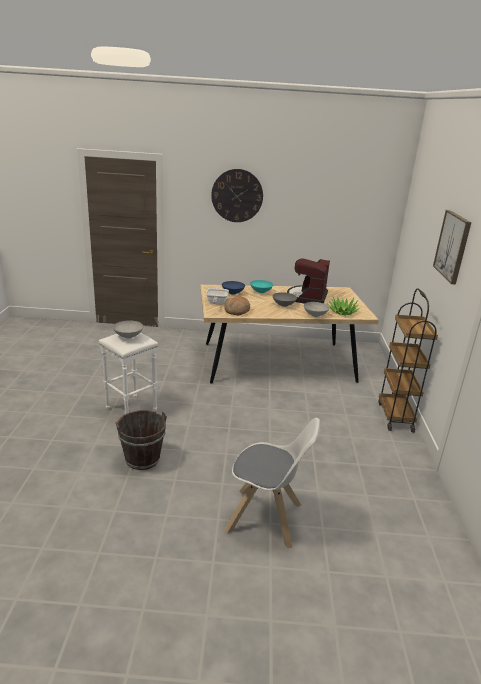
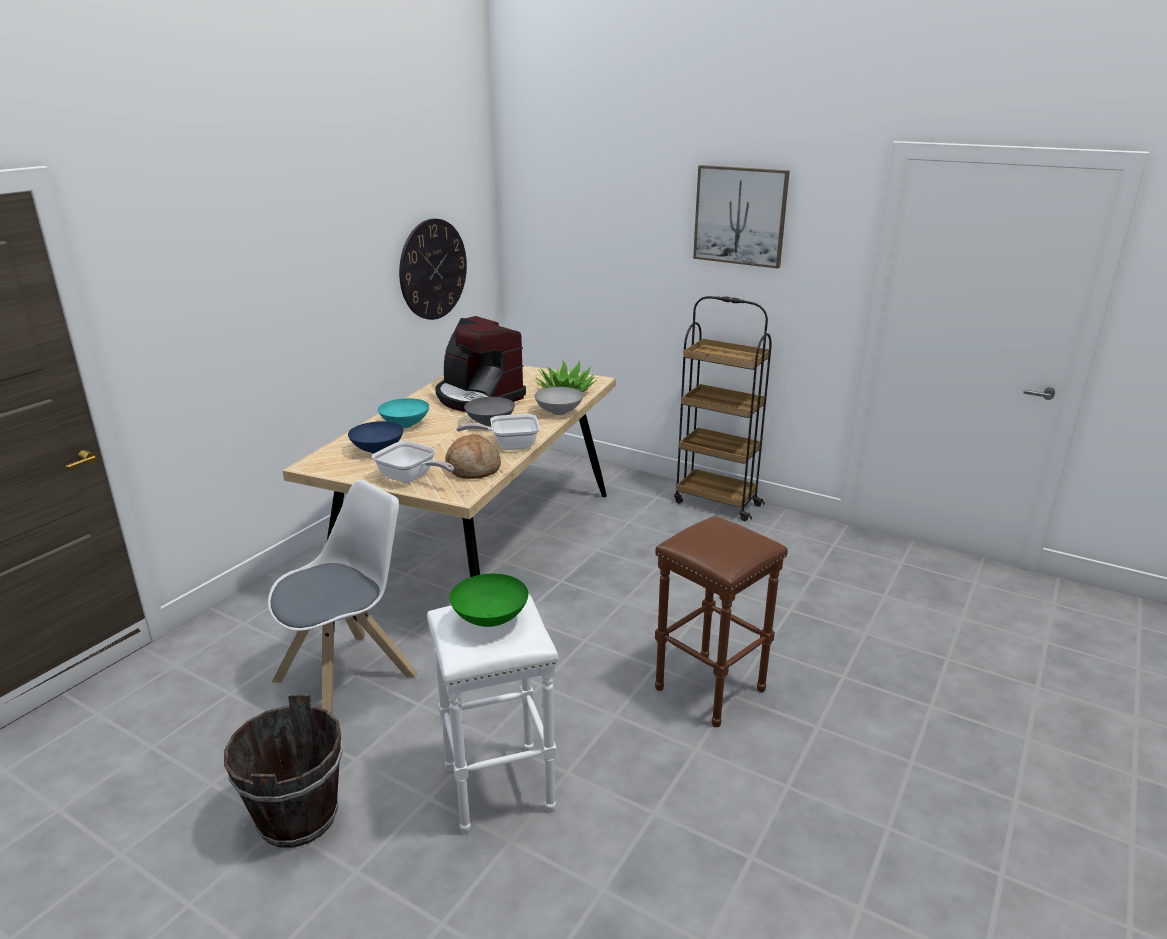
camera: 60 degrees left, 0 degrees up
grey bowl [113,321,144,339] -> green bowl [450,574,529,627]
brown bucket [115,410,167,470] -> brown bucket moved to [224,694,343,848]
wall clock [211,169,263,222] -> wall clock moved to [399,218,467,320]
chair [224,417,320,548] -> chair moved to [268,480,418,715]
none -> frying pan [456,414,540,450]
none -> brown stool [655,516,788,727]

